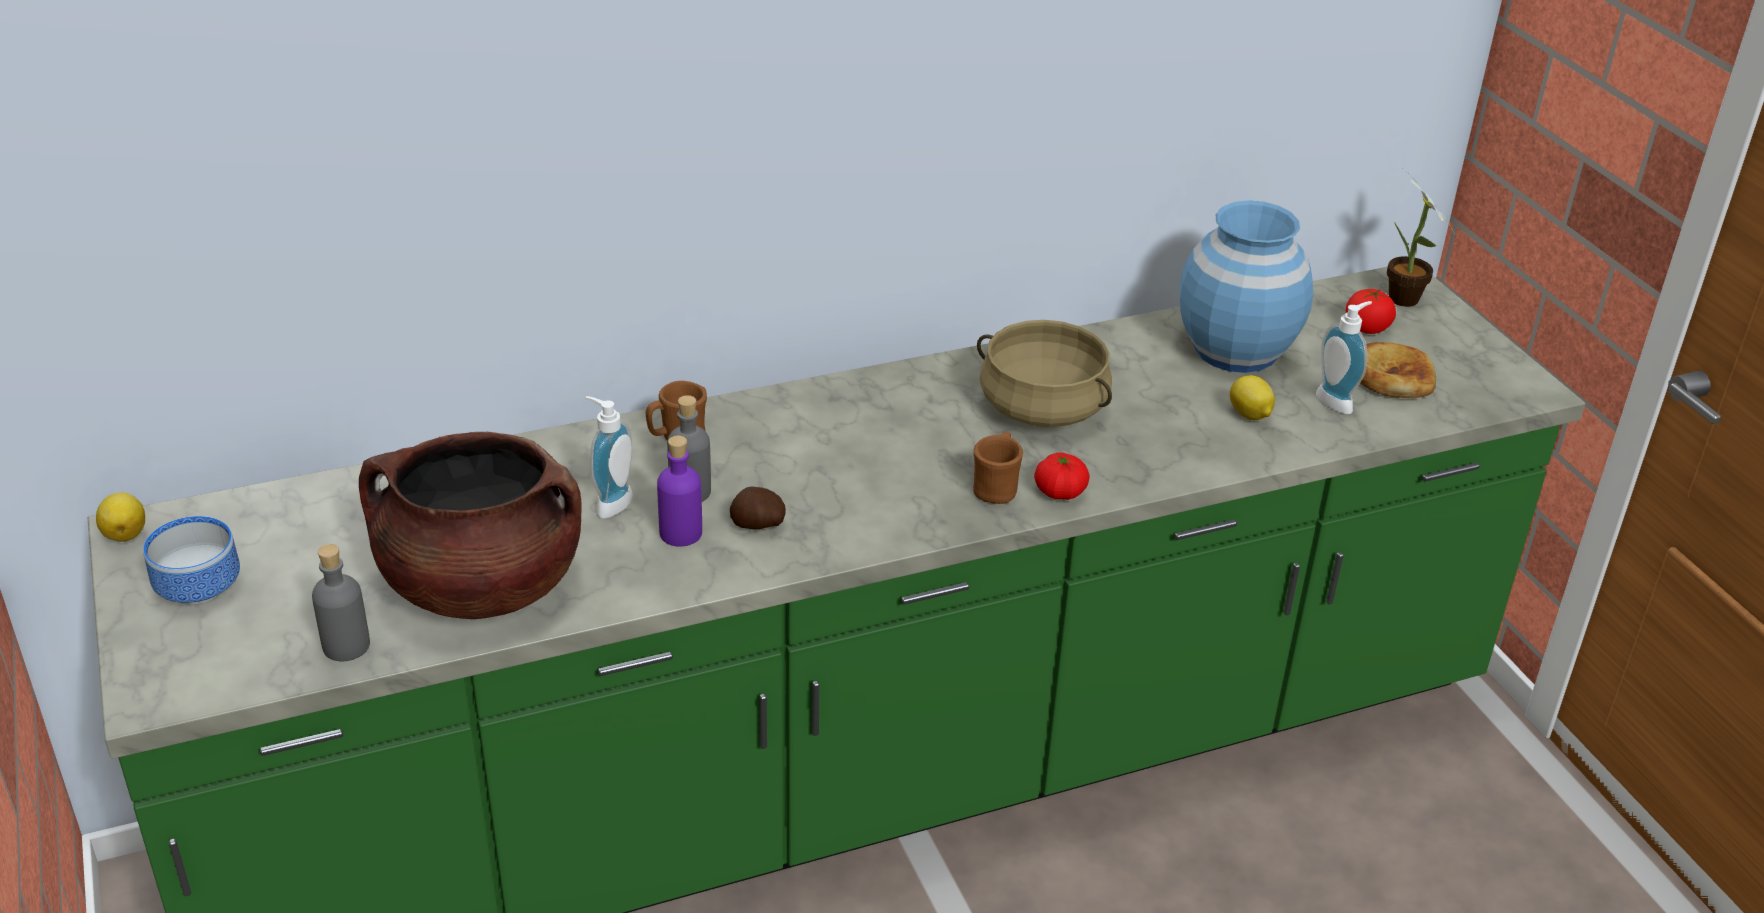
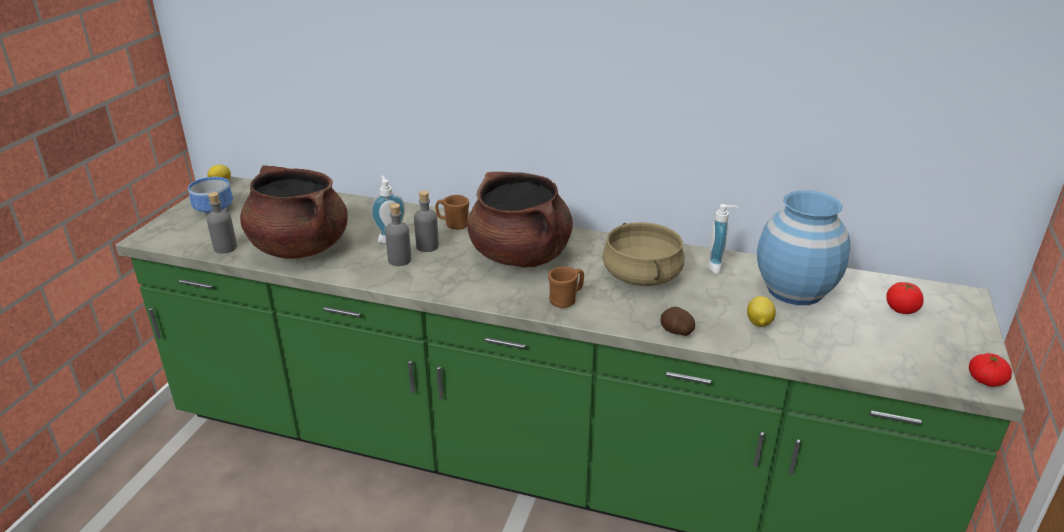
camera: 40 degrees right, 5 degrees down
purple bottle [657,436,702,547] -> grey bottle [385,203,411,266]
potato [730,486,786,529] -> potato moved to [660,307,695,336]
tomato [1034,452,1090,500] -> tomato moved to [969,353,1012,387]
soap dispenser [1316,301,1372,414] -> soap dispenser moved to [708,204,739,274]
bread [1360,342,1436,398] -> none
potted plant [1387,169,1456,307] -> none
none -> brown cooking pot [467,172,573,267]

